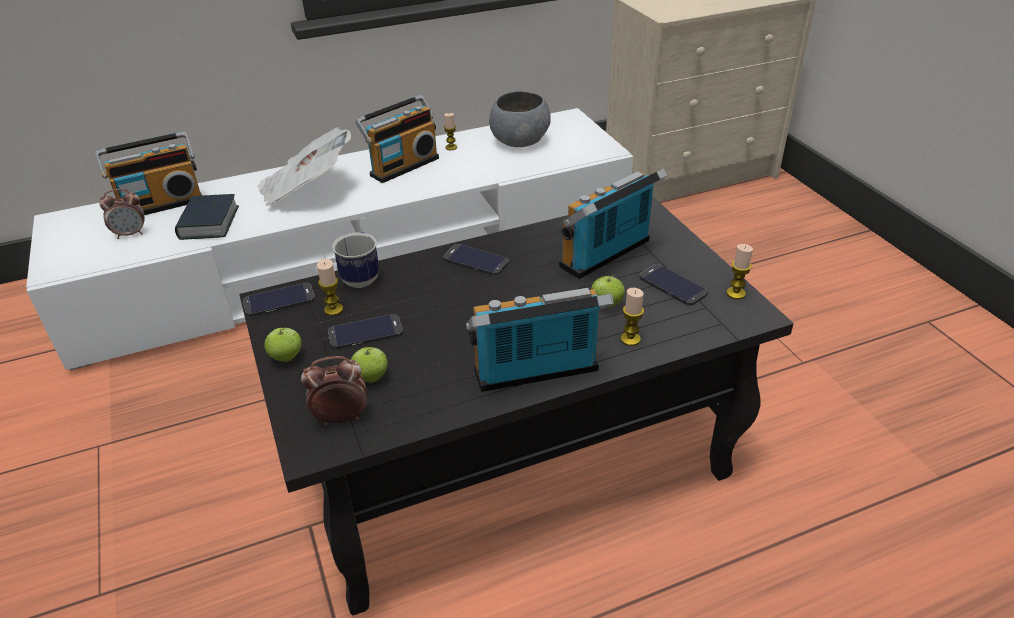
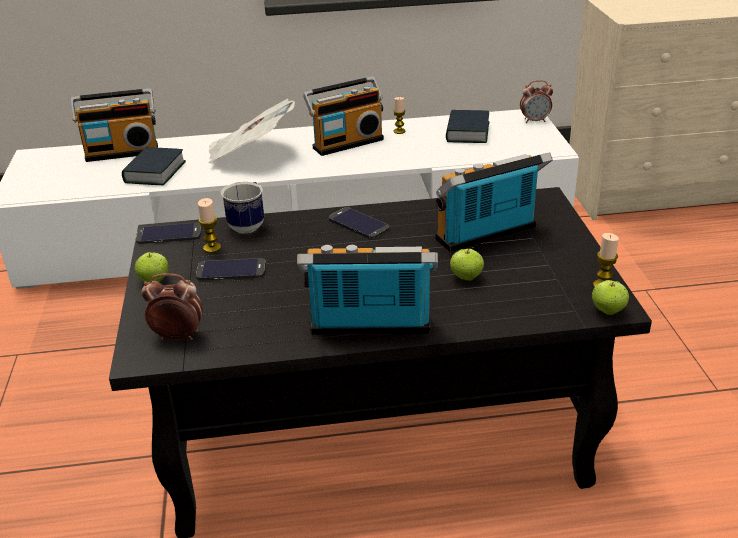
camera: 15 degrees right, 5 degrees down
alarm clock [99,189,145,239] -> alarm clock moved to [520,80,553,123]
apple [351,347,388,382] -> apple moved to [592,280,629,315]
grey bowl [489,91,551,147] -> book [446,110,489,143]
candle [621,288,644,346] -> none
phone [639,264,708,305] -> none

